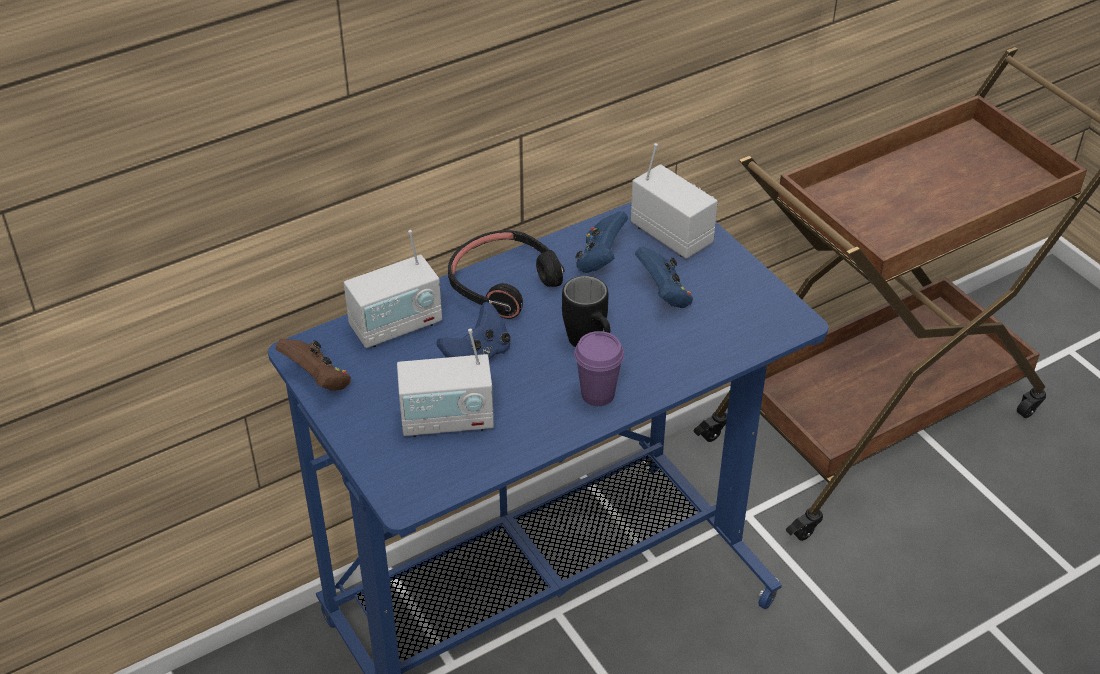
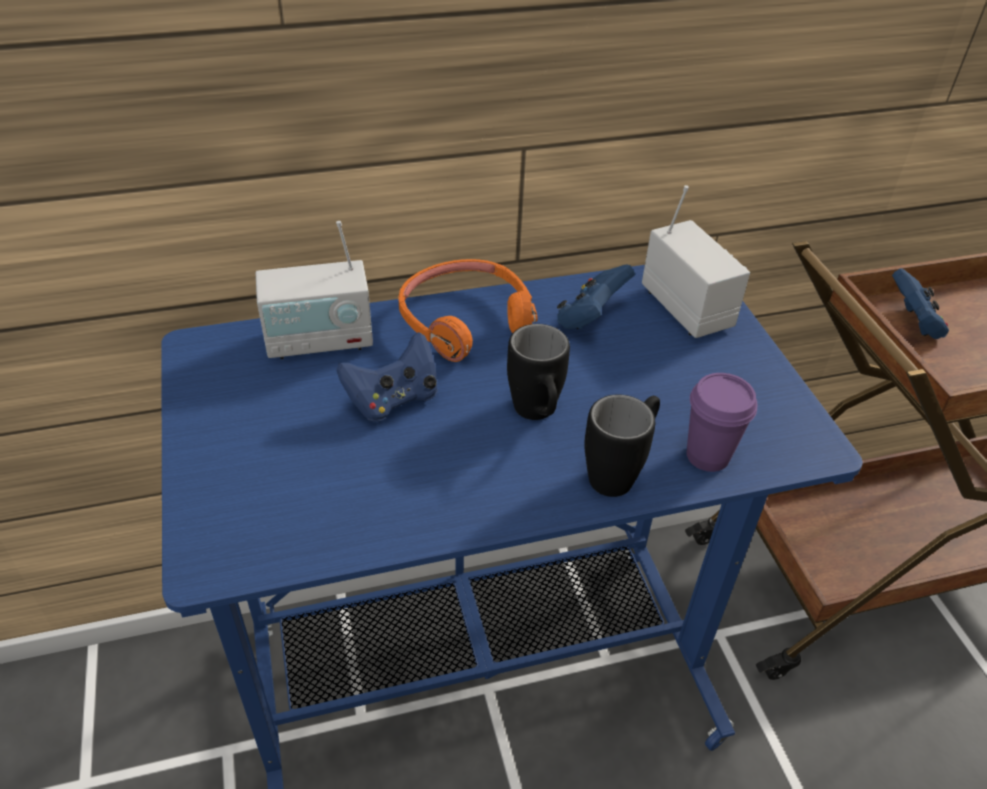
camera: 15 degrees right, 0 degrees up
brown game controller [276,339,351,391] -> none
radio [397,328,494,437] -> none
black headphones [448,230,565,319] -> orange headphones [399,259,538,362]
purple cup [574,331,624,406] -> purple cup moved to [687,373,757,472]
blue game controller [635,247,693,308] -> blue game controller moved to [892,268,949,339]
none -> black mug [585,394,660,497]

